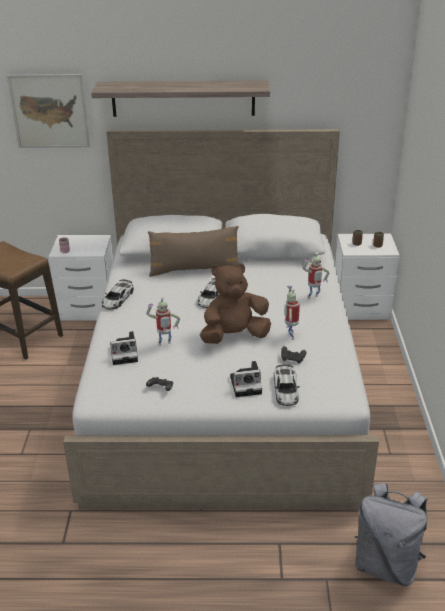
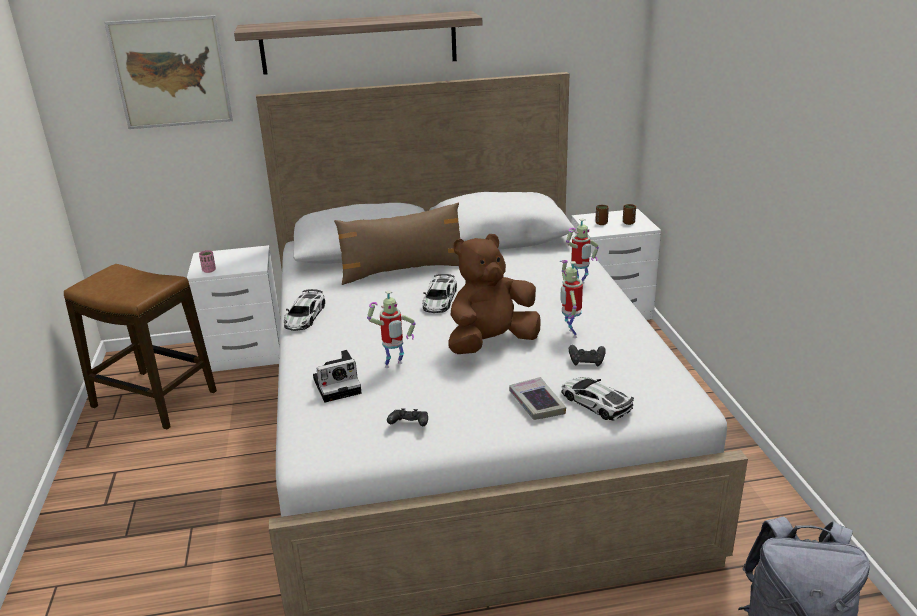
camera: 10 degrees left, 5 degrees down
camera [230,361,262,397] -> book [509,377,566,420]
toy car [274,364,300,406] -> toy car turned 150 degrees clockwise [561,377,634,420]

